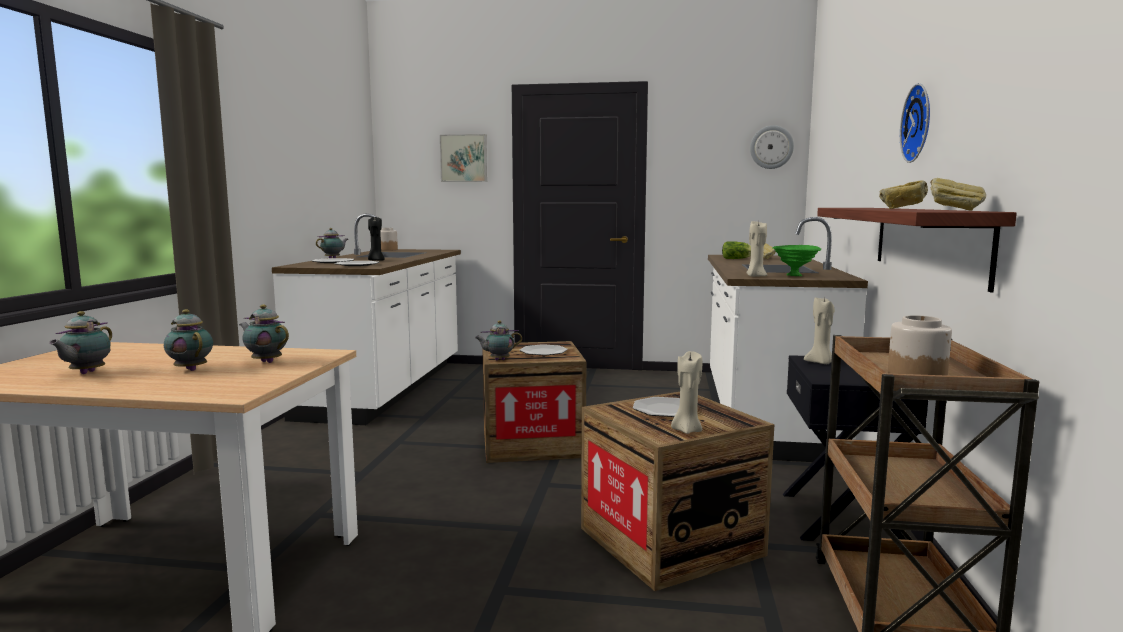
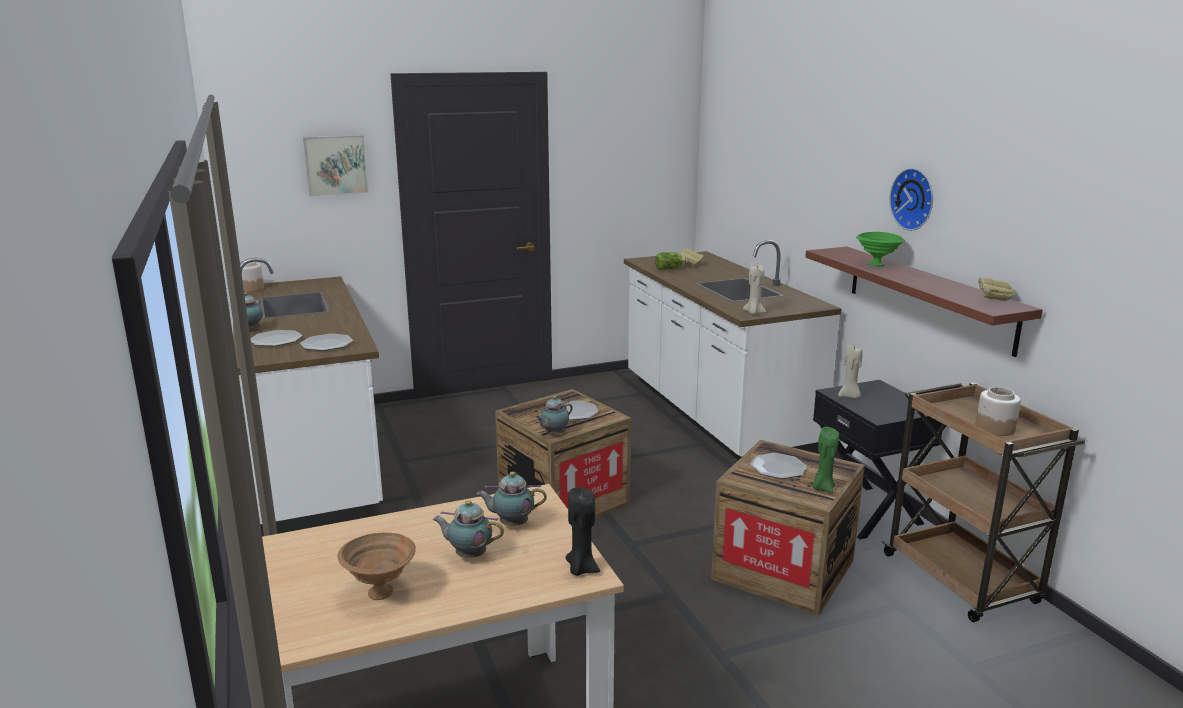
camera: 30 degrees left, 10 degrees up
teapot [49,311,112,374] -> brown bowl [337,533,416,600]
black candle [368,217,385,261] -> black candle moved to [565,487,600,576]
beige candle [671,351,702,434] -> green candle [812,427,839,493]
wall clock [750,125,794,169] -> none
green bowl [772,245,821,276] -> green bowl moved to [856,232,905,266]
bread [879,180,928,209] -> none

